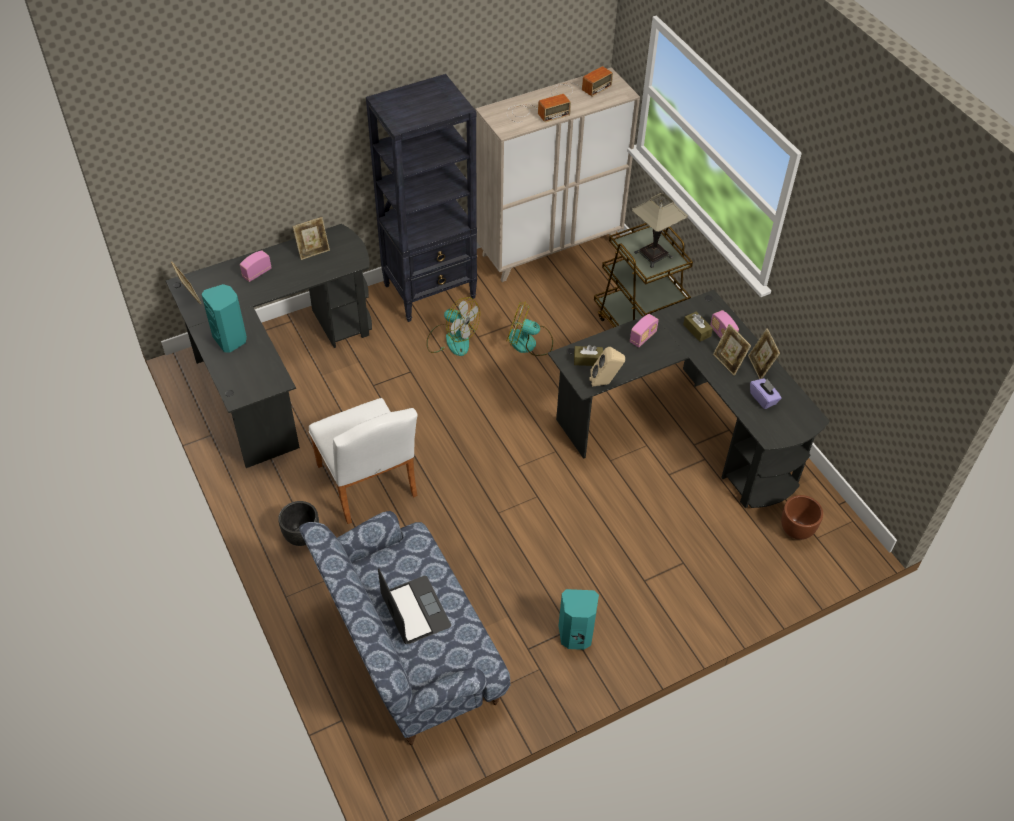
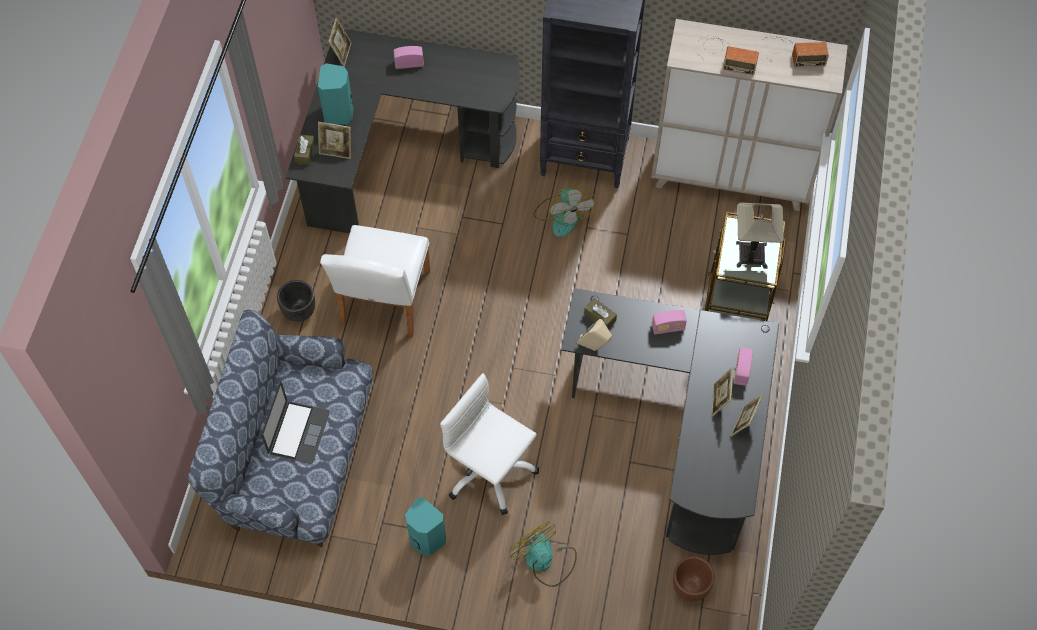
camera: 40 degrees right, 10 degrees up
picture frame [292,217,330,260] -> picture frame moved to [318,122,351,159]
fan [507,301,553,356] -> fan moved to [509,521,577,587]
brown tissue box [683,312,713,342] -> brown tissue box moved to [294,135,315,165]
purple tissue box [750,378,782,409] -> none
none -> white office chair [440,373,539,515]

